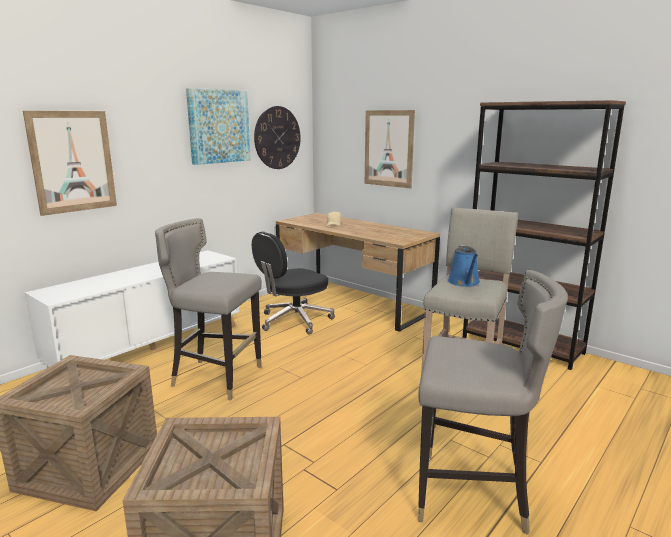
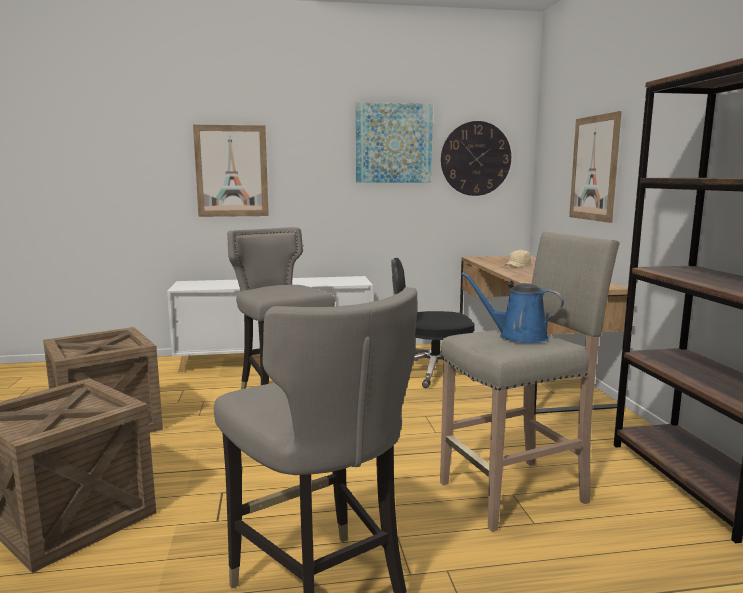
camera: 40 degrees right, 5 degrees down
blue watering can [448,245,480,287] -> blue watering can turned 75 degrees clockwise [461,272,564,343]

